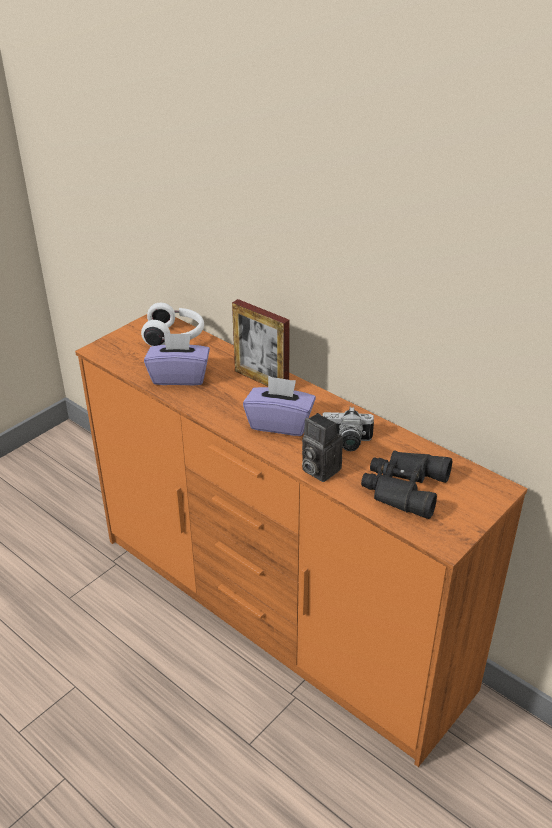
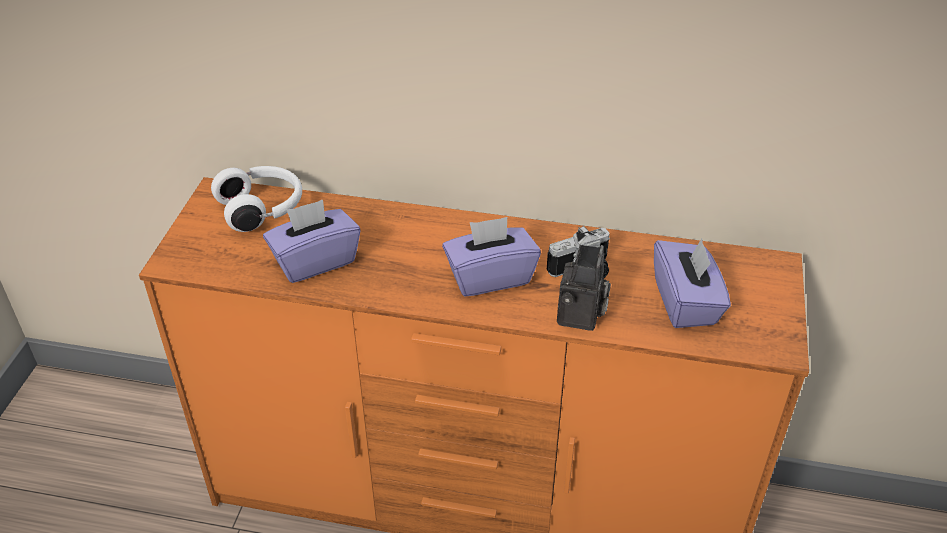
camera: 30 degrees left, 5 degrees up
picture frame [232,299,290,386] -> none
camera [302,413,343,482] -> camera turned 90 degrees counterclockwise [557,245,611,331]
black binoculars [361,450,452,519] -> purple tissue box [654,239,731,328]

